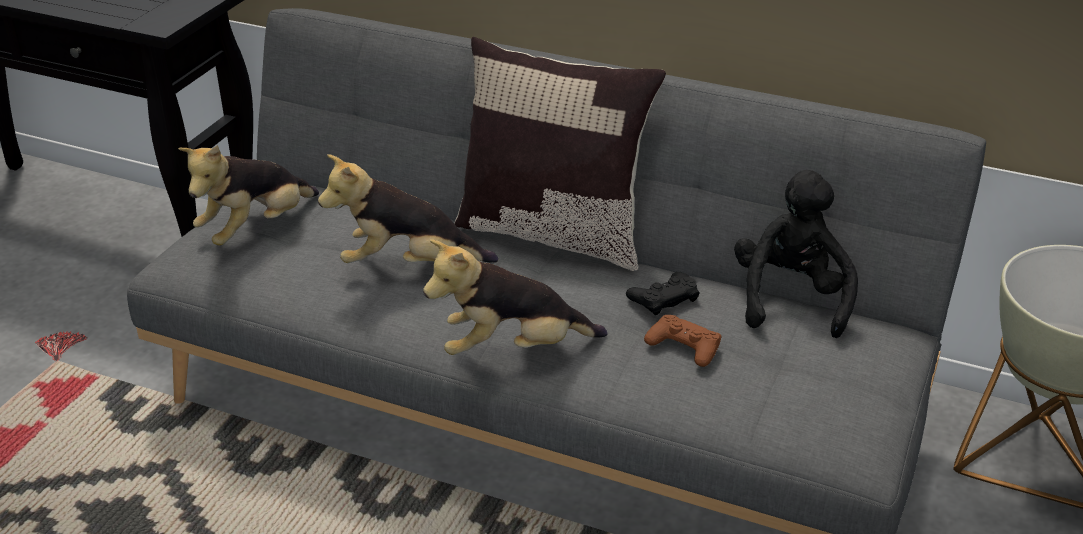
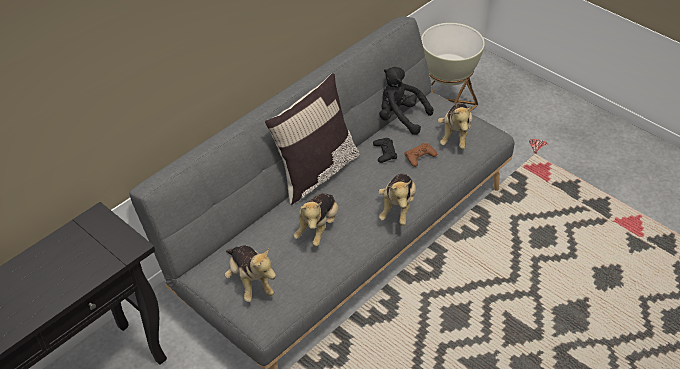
camera: 70 degrees left, 10 degrees up
none -> plush toy [438,103,472,149]

